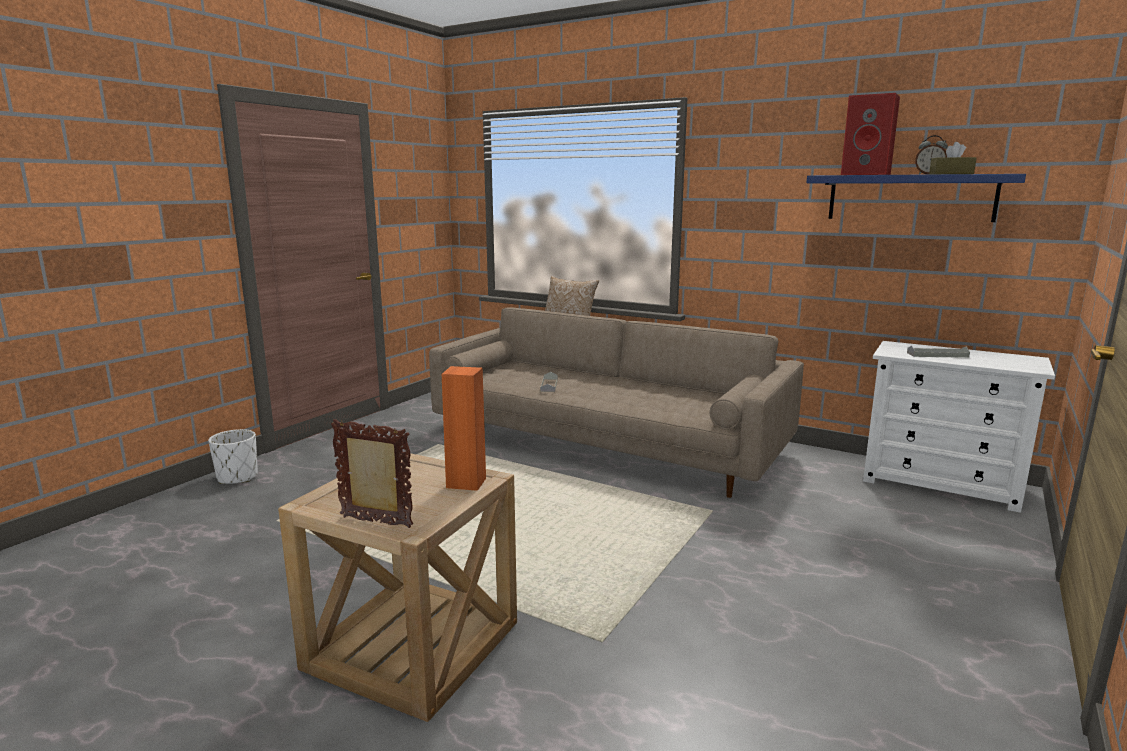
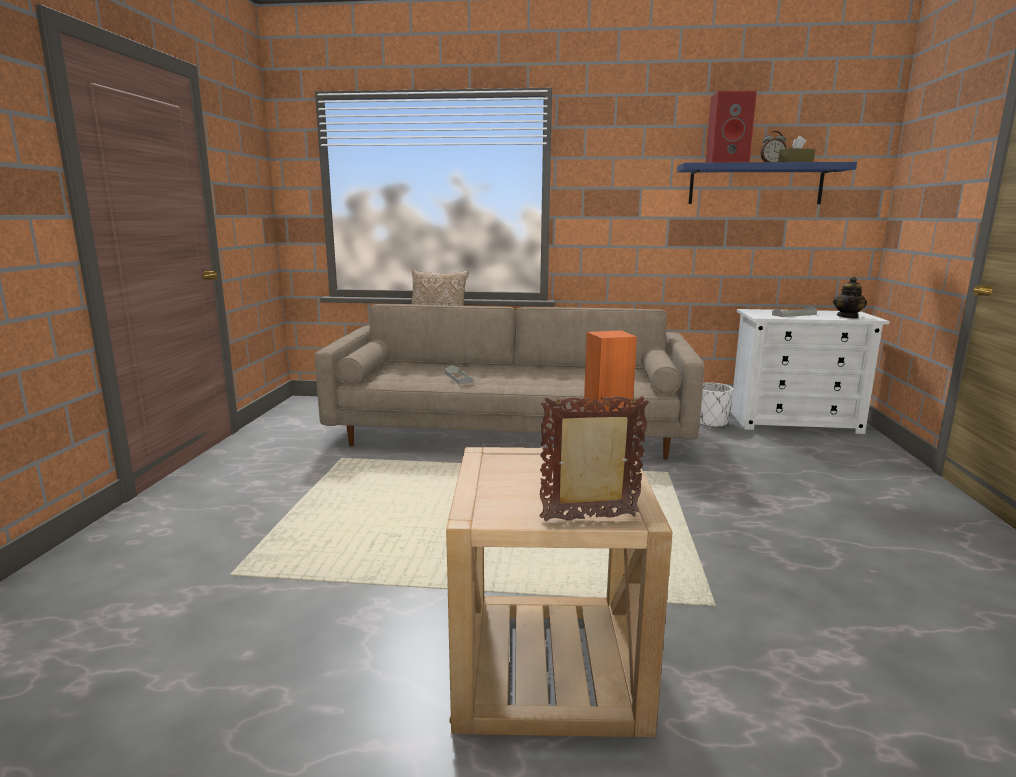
camera: 25 degrees left, 0 degrees up
white planter [208,429,258,484] -> white planter moved to [700,382,733,428]
none -> teapot [833,277,867,319]

